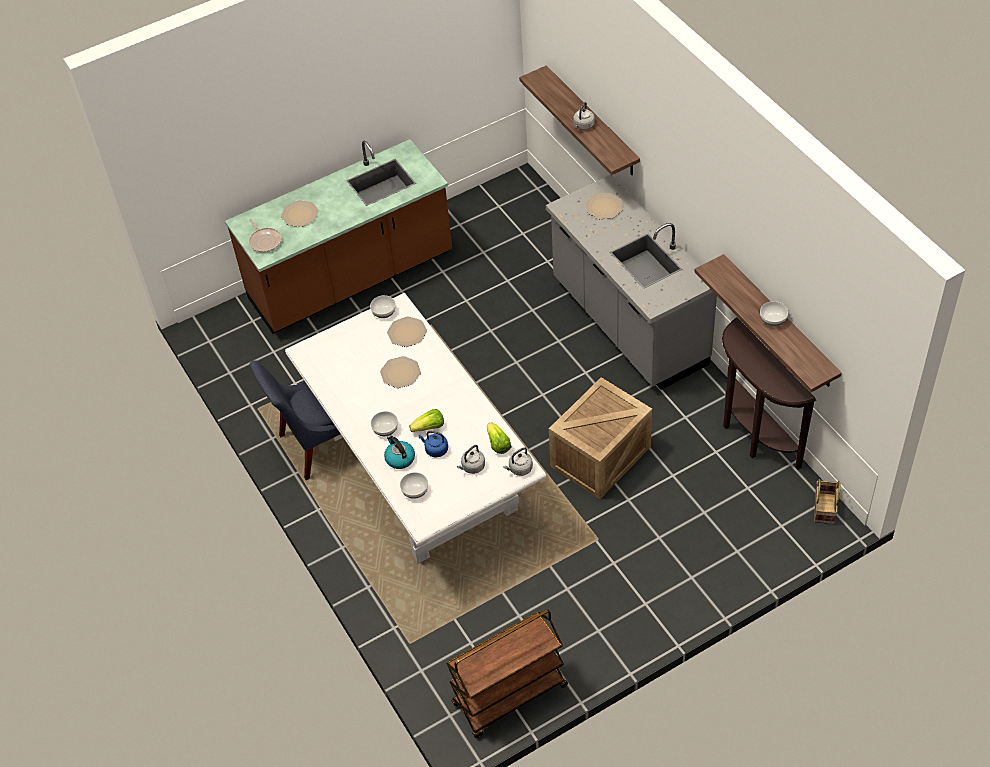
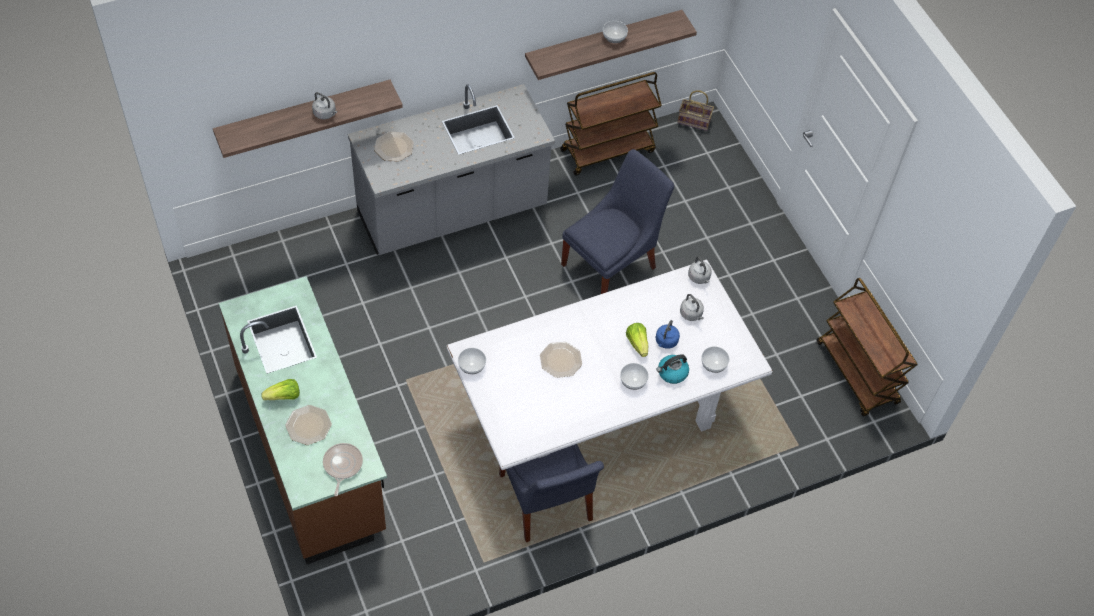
camera: 90 degrees left, 5 degrees up
frying pan [249,219,282,253] -> frying pan turned 60 degrees counterclockwise [323,443,363,496]
plate [387,316,427,347] -> none
lettuce [487,423,512,454] -> lettuce moved to [261,379,300,400]
crate [549,377,652,499] -> blue chair [561,149,674,294]
brown console table [722,317,816,469] -> brown cart [560,72,662,176]

